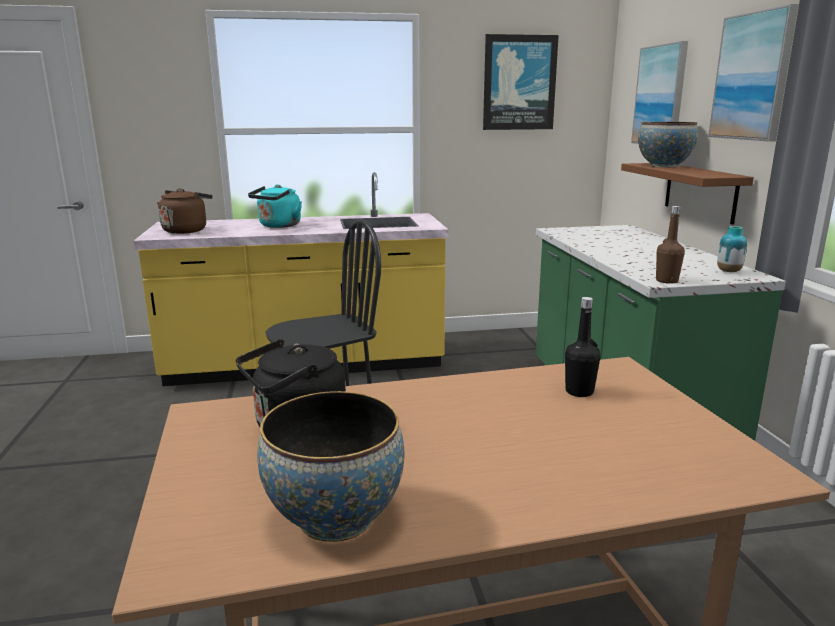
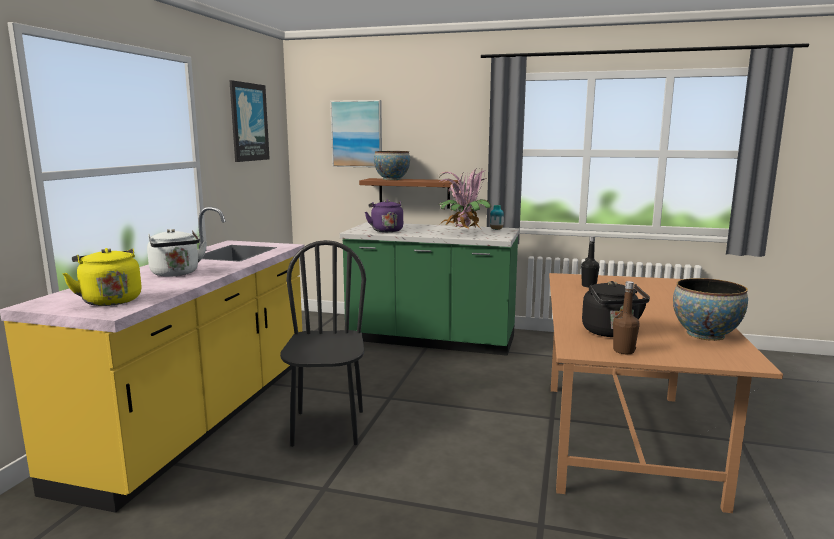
camera: 65 degrees left, 5 degrees down
brown kettle [157,188,213,234] -> yellow kettle [62,248,142,306]
turquoise kettle [248,185,302,228] -> white kettle [147,229,207,277]
brown bottle [656,206,685,284] -> brown bottle moved to [613,281,640,354]
picture [708,4,799,141] -> none
none -> purple kettle [365,200,403,232]
none -> potted plant [438,167,492,229]

